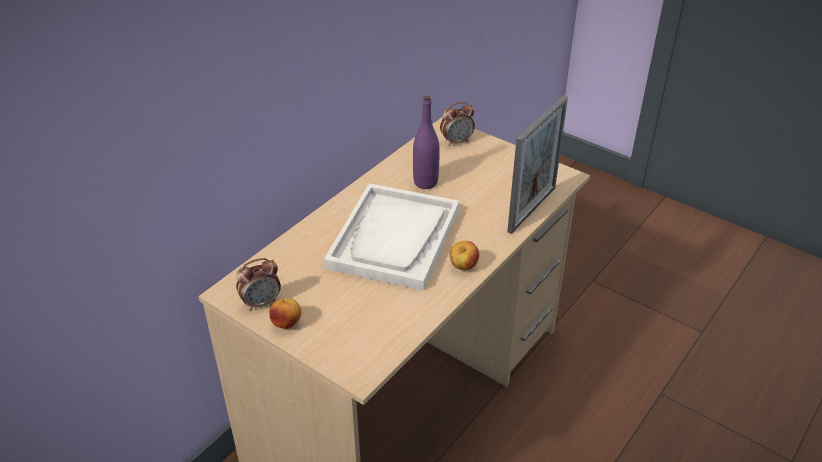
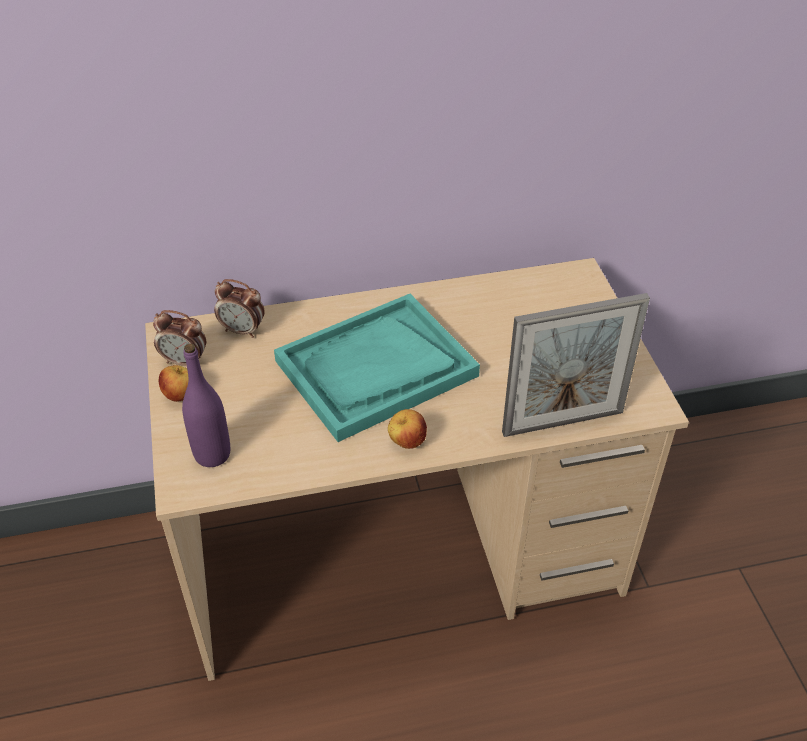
camera: 40 degrees right, 5 degrees up
white tray [324,183,459,291] -> turquoise tray [274,294,480,442]
purple bottle [413,96,440,189] -> purple bottle moved to [182,344,230,467]
alarm clock [440,102,475,146] -> alarm clock moved to [214,279,265,338]

